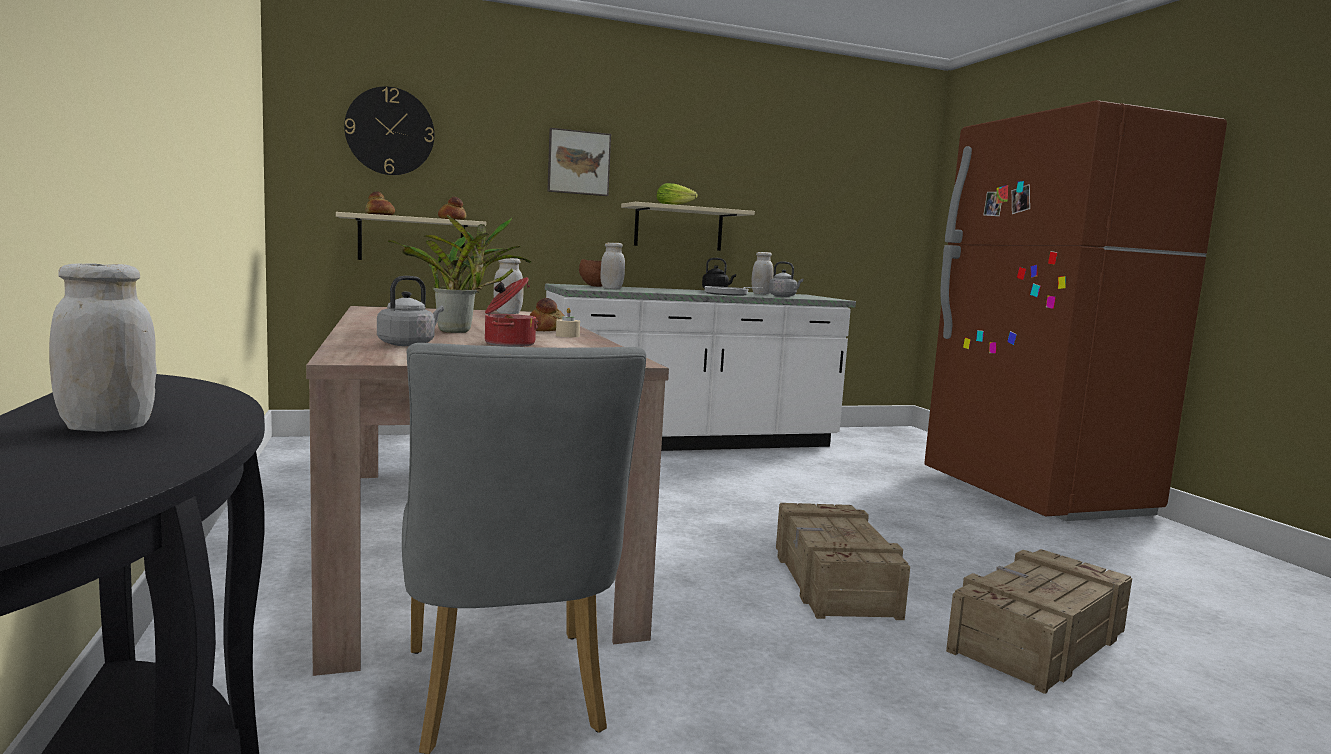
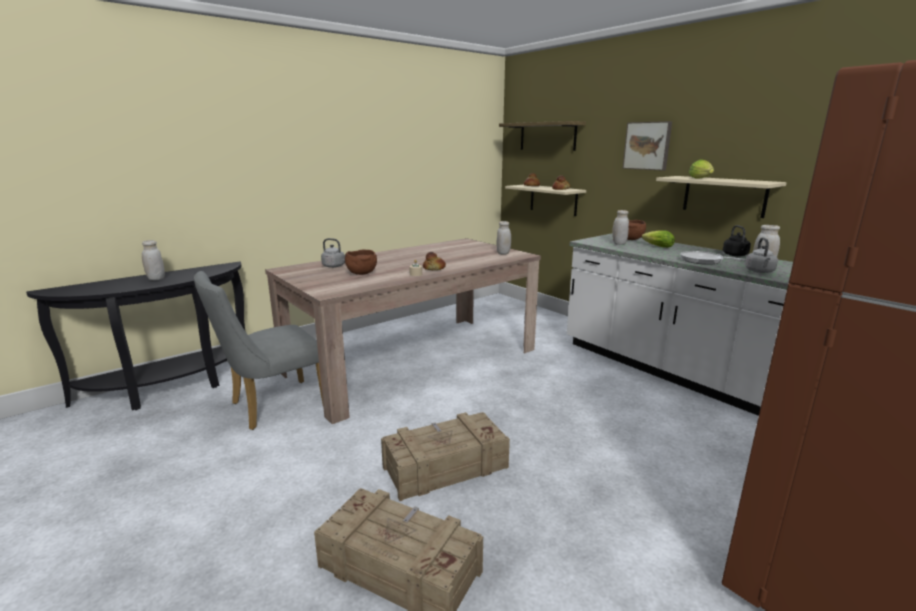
camera: 70 degrees right, 10 degrees up
wall clock [344,86,434,175] -> shelf [499,121,586,151]
potted plant [388,215,531,333] -> none
cooking pot [485,277,538,347] -> brown bowl [345,249,377,275]
none -> lettuce [642,230,675,248]

